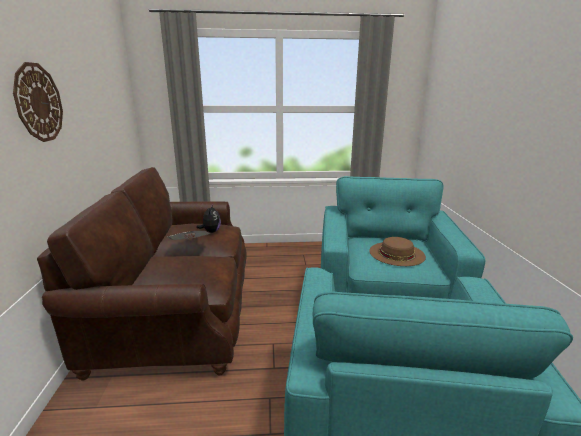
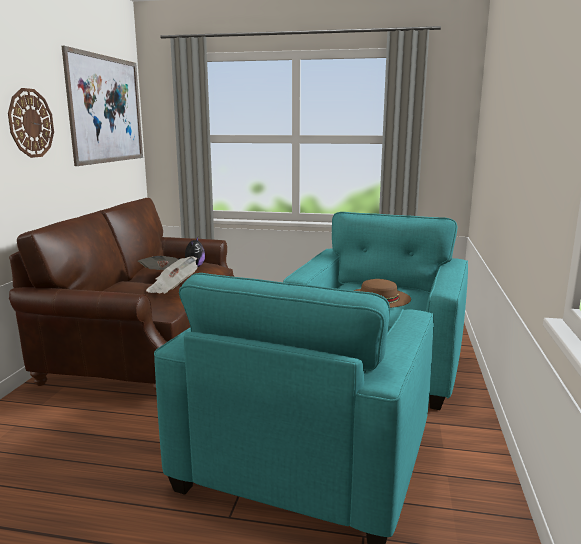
camera: 15 degrees right, 5 degrees down
none -> picture [62,46,143,166]
none -> newspaper [146,256,198,294]

